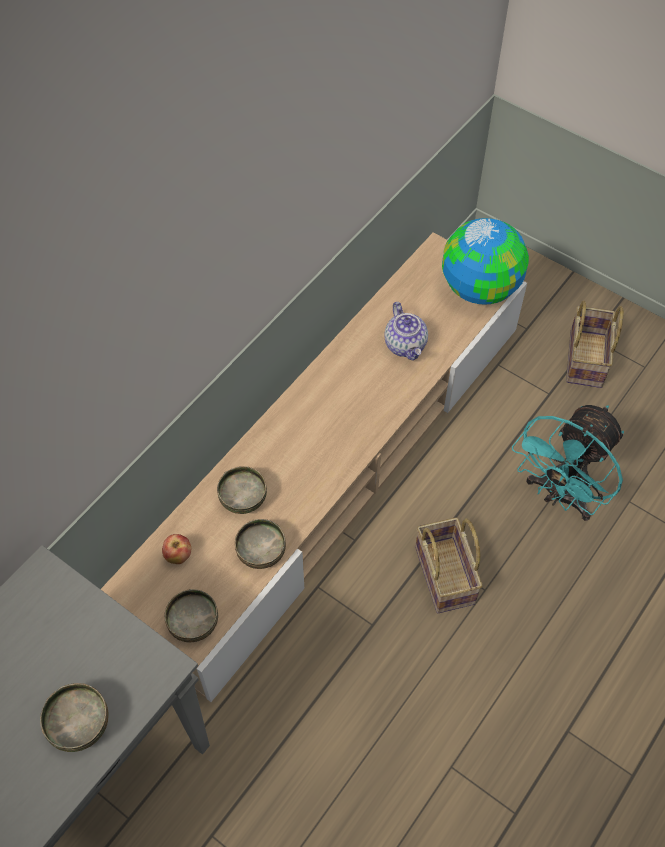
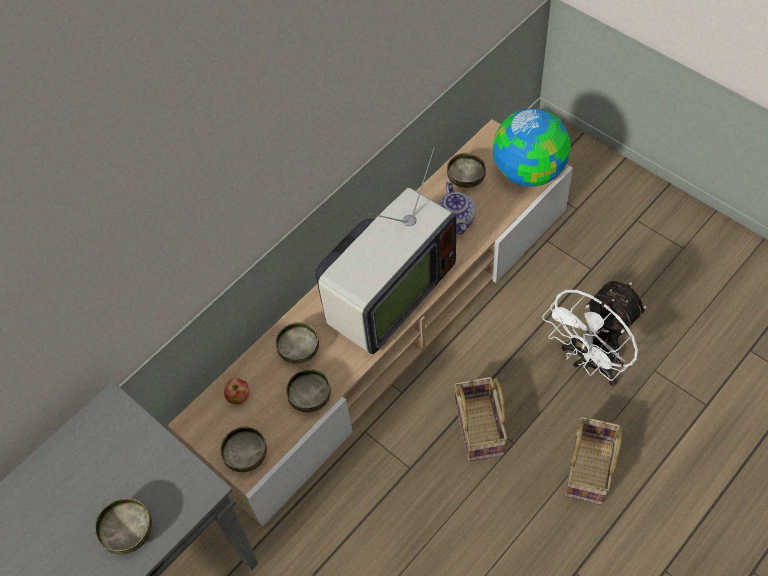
camera: 10 degrees right, 0 degrees up
turquoise fan [512,405,624,521] -> white fan [542,281,646,386]
basket [566,301,624,388] -> basket moved to [565,416,623,505]
none -> television [315,148,456,354]
none -> bowl [447,153,486,188]

